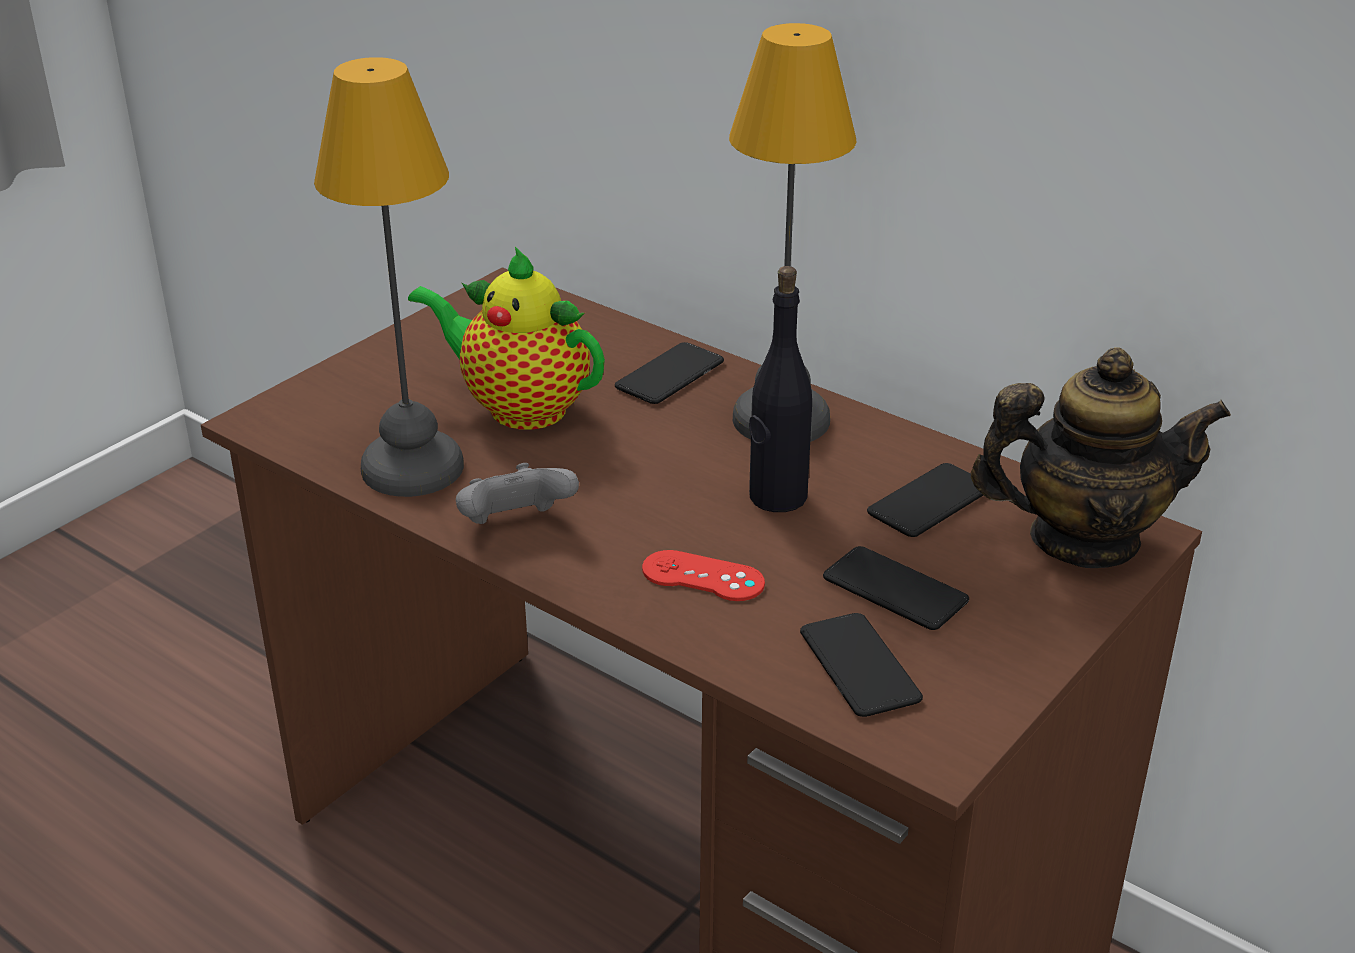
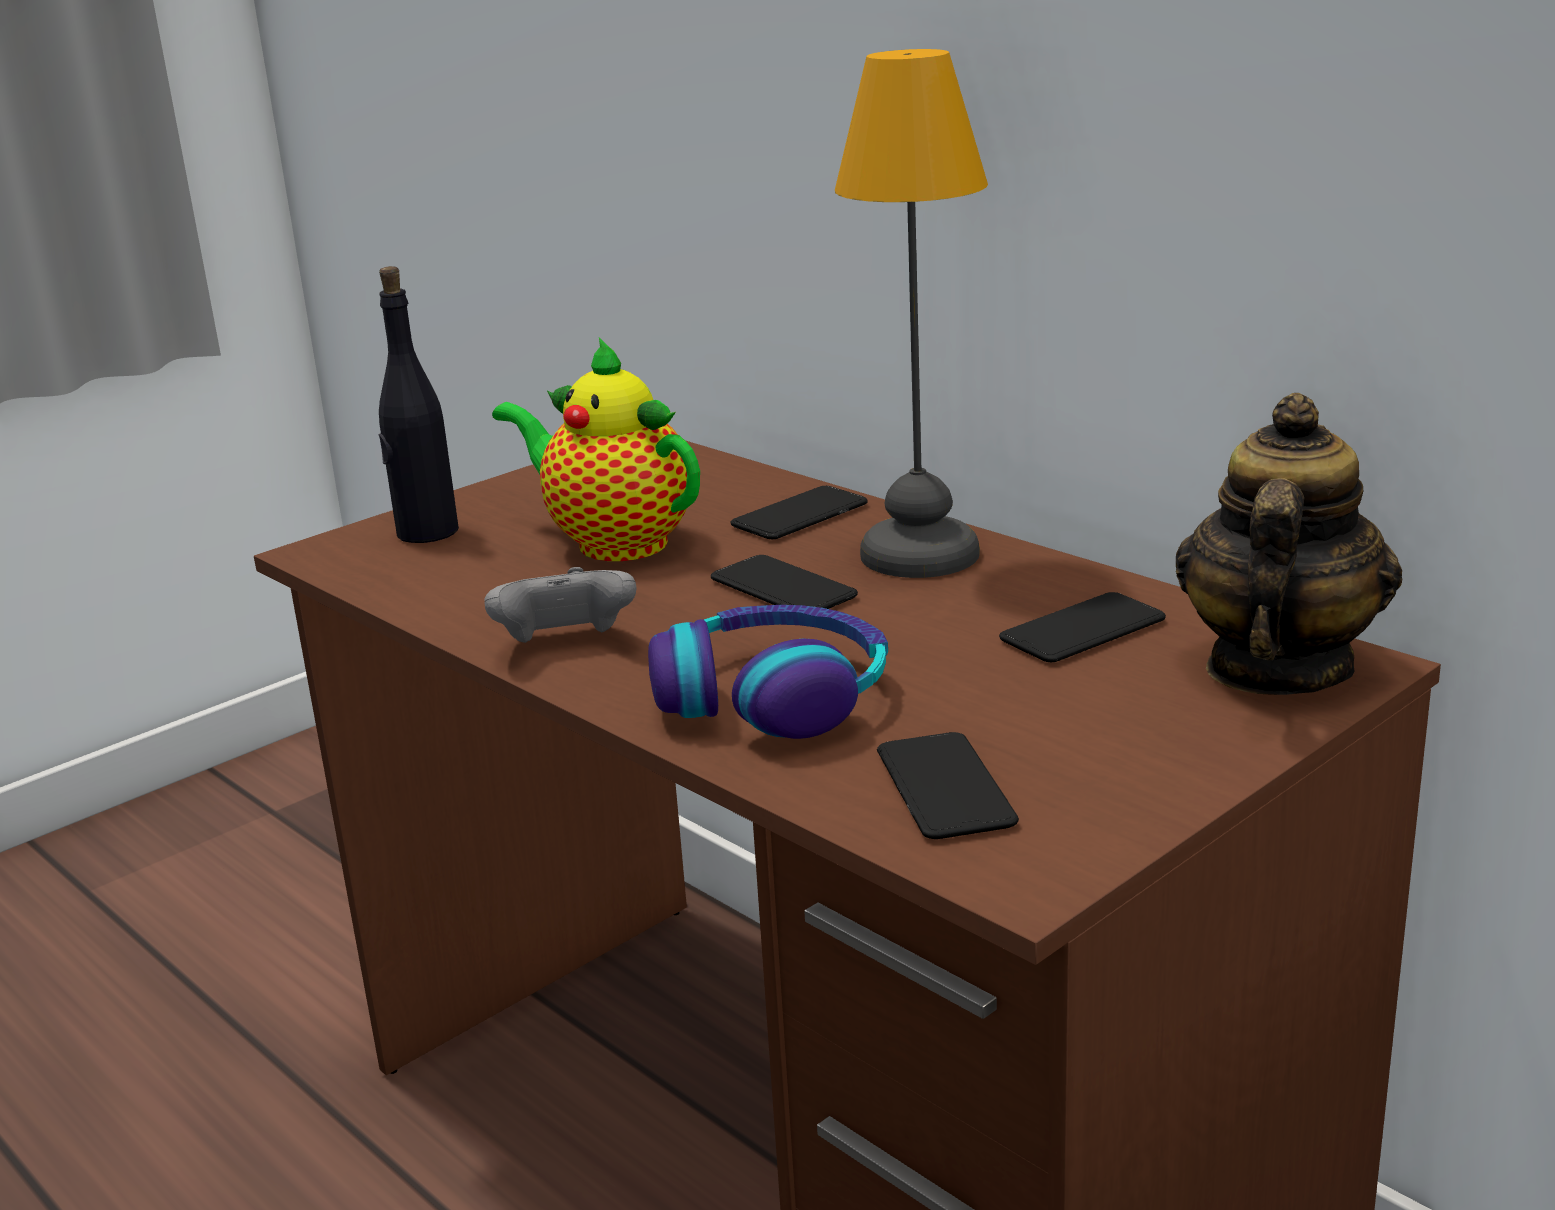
camera: 10 degrees right, 10 degrees down
table lamp [314,57,464,497] -> none
red game controller [642,550,765,601] -> headphones [648,605,888,739]
black bottle [749,266,812,512] -> black bottle moved to [378,266,459,543]
phone [823,546,969,630] -> phone moved to [711,555,858,609]
teapot [971,347,1231,568] -> teapot turned 75 degrees counterclockwise [1176,393,1402,695]

